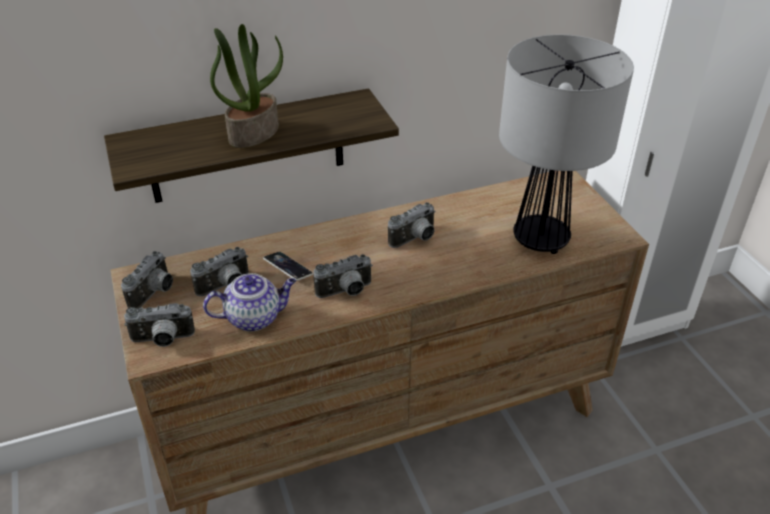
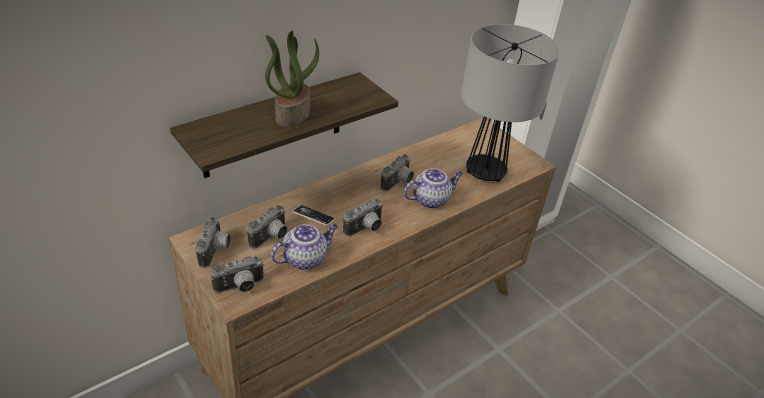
camera: 20 degrees left, 0 degrees up
none -> teapot [404,168,463,209]

